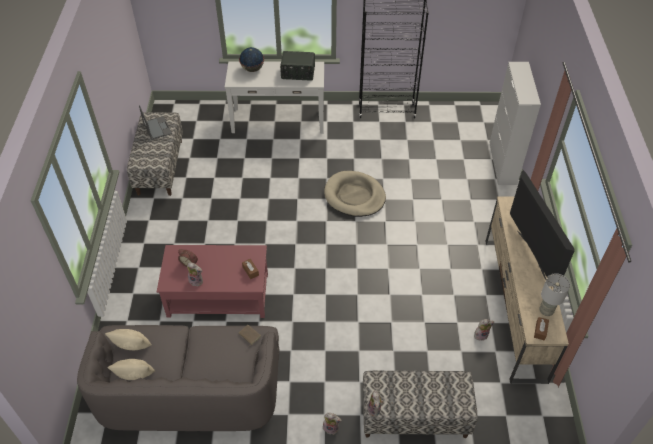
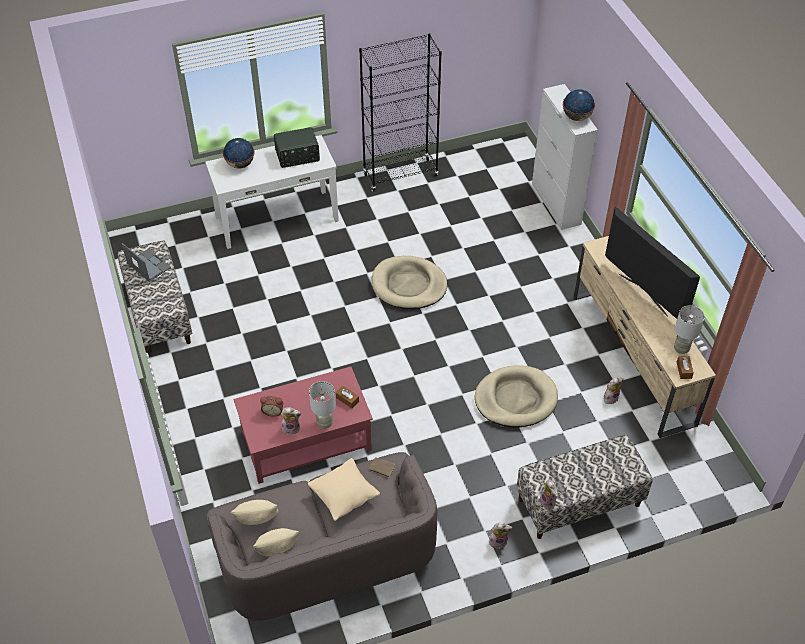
camera: 20 degrees left, 0 degrees up
none -> beige pillow [308,458,380,521]
none -> grey table lamp [309,381,336,429]
none -> beige dog bed [475,365,558,428]
none -> globe [563,89,595,121]

